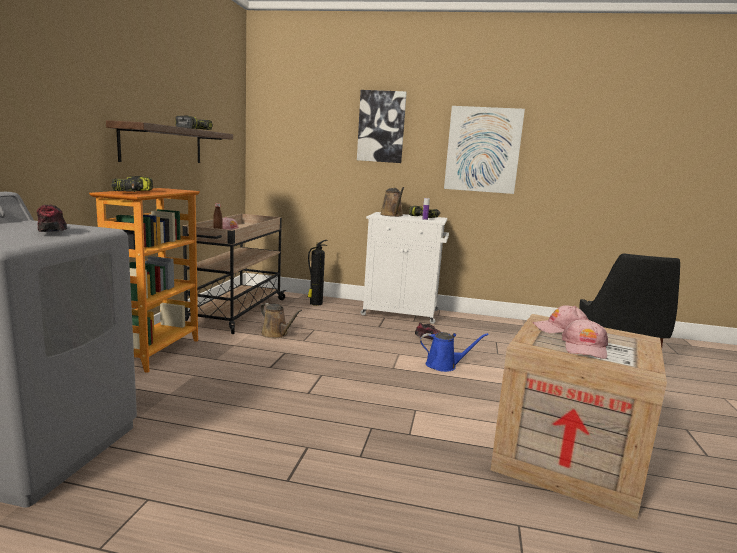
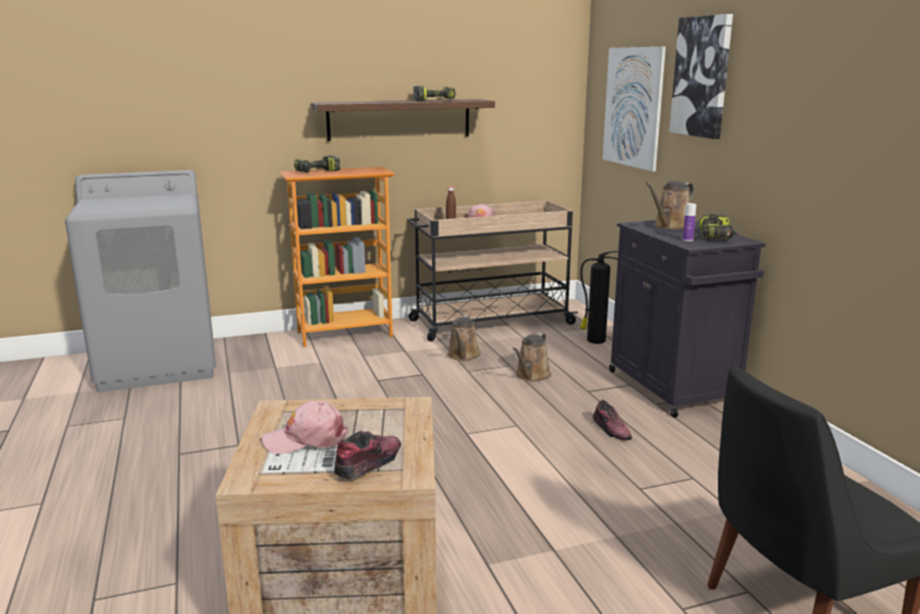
camera: 60 degrees right, 5 degrees up
shoe [37,205,67,232] -> shoe moved to [334,431,401,479]
white cabinet [360,212,449,324] -> black cabinet [609,220,766,418]
blue watering can [420,332,489,372] -> none
picture [444,106,525,194] -> picture moved to [603,47,666,172]
pink cap [533,305,588,333] -> none
none -> brown watering can [513,333,551,382]

